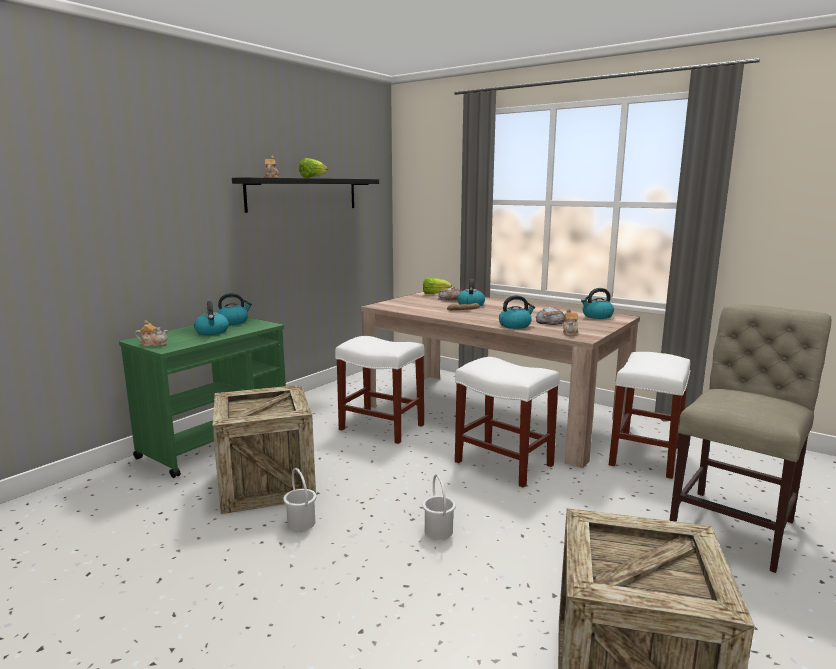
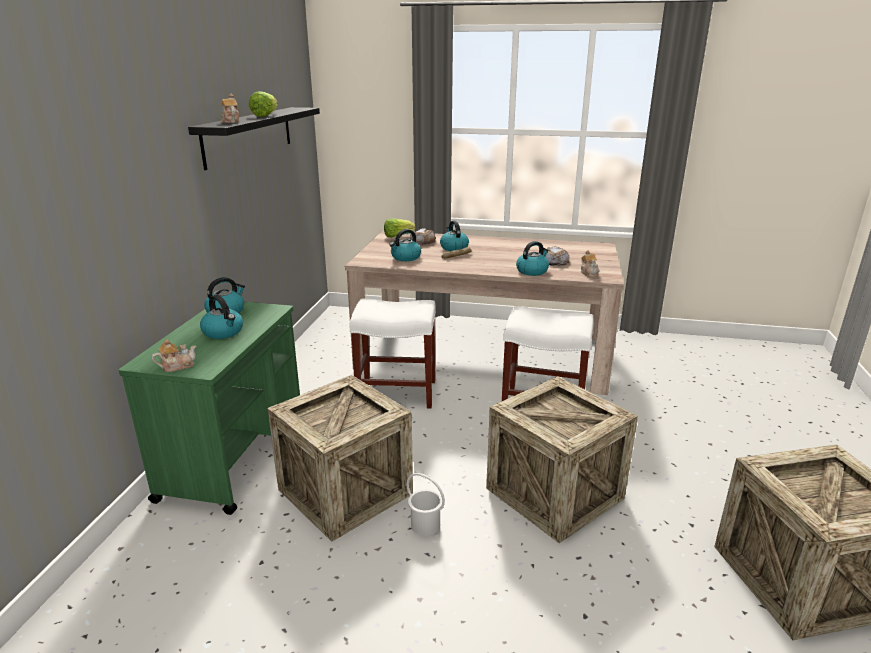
camera: 25 degrees left, 10 degrees up
white bucket [422,474,456,540] -> crate [486,376,638,543]
kettle [581,288,614,319] -> kettle moved to [389,229,421,261]
white stool [609,352,690,479] -> none
beige chair [669,303,831,573] -> none

